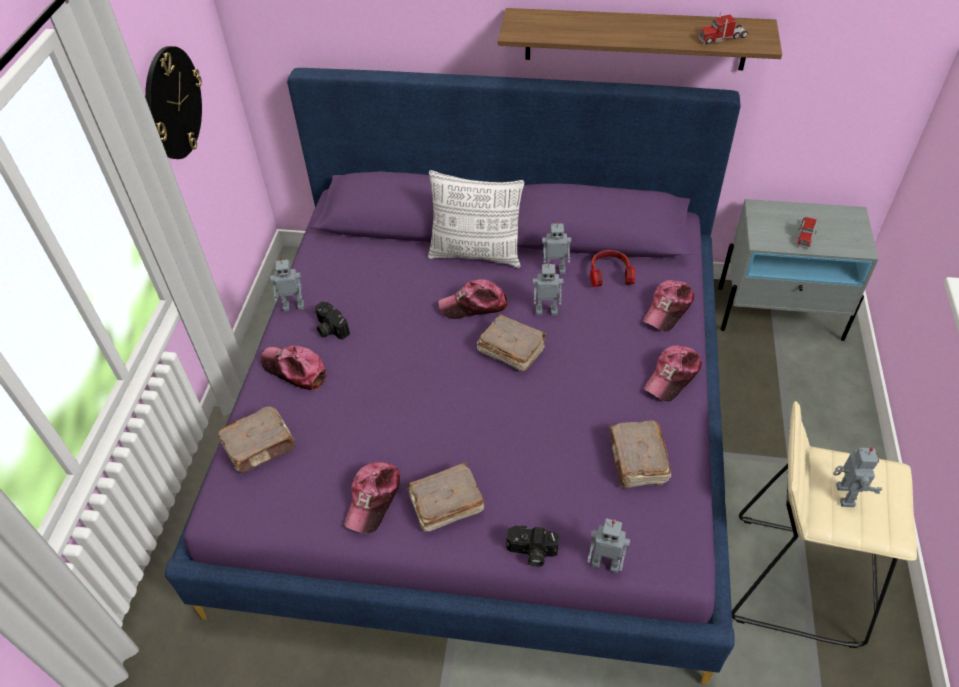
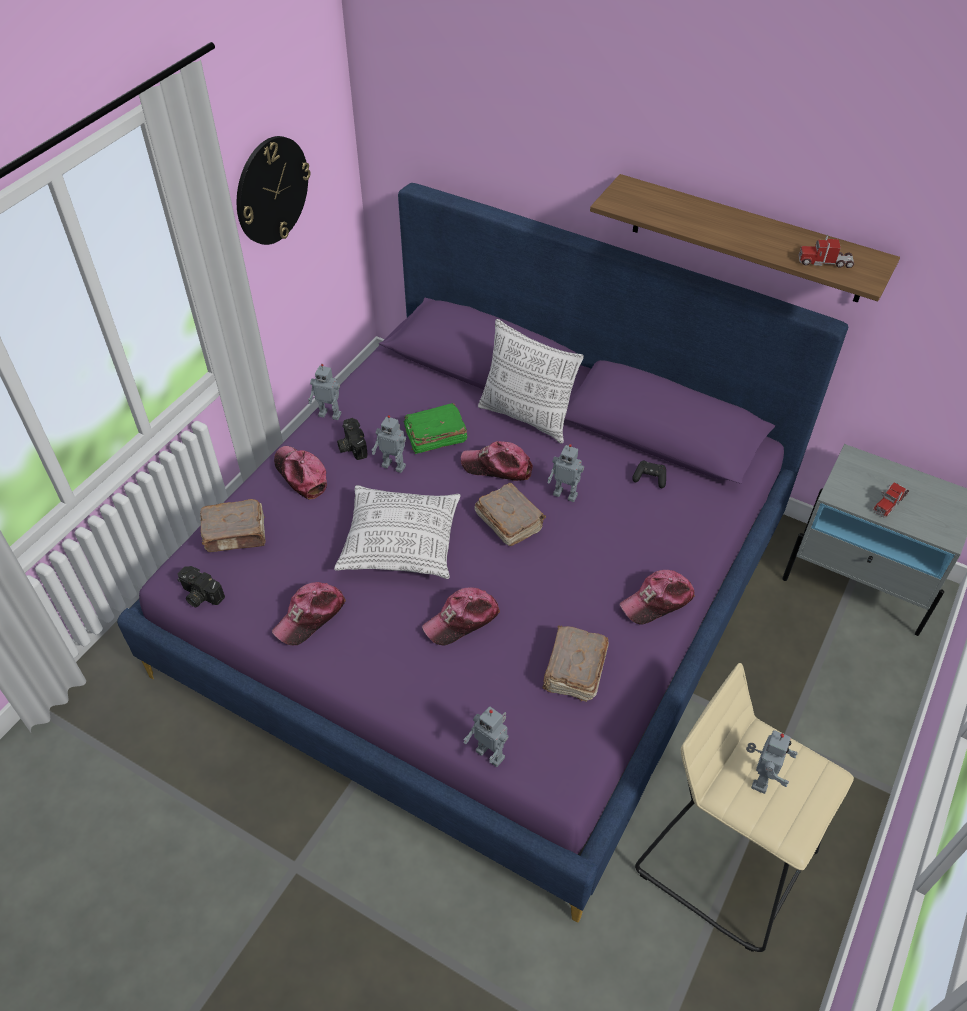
camera: 20 degrees right, 0 degrees up
brown book [407,462,484,531] -> none
camera [506,525,559,567] -> camera moved to [178,566,225,607]
toy robot [542,221,572,274] -> toy robot moved to [371,415,406,473]
headphones [590,250,635,287] -> black game controller [632,461,666,488]
cap [643,280,694,331] -> cap moved to [422,587,500,646]
none -> pillow [334,485,461,579]
none -> green book [403,403,467,454]

